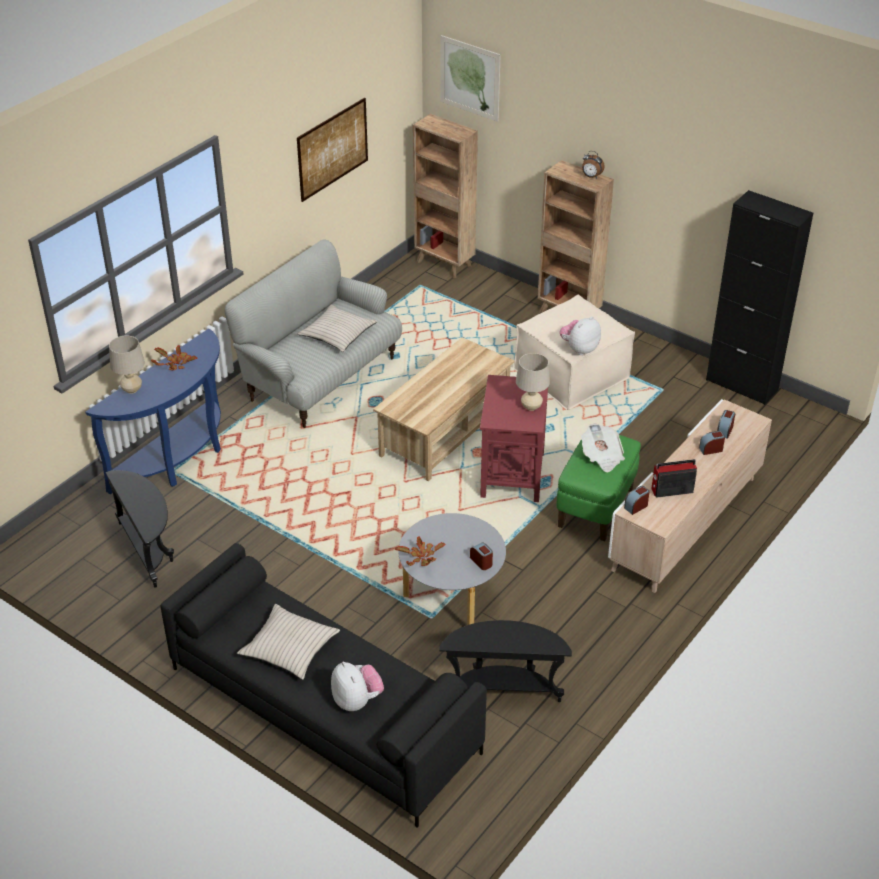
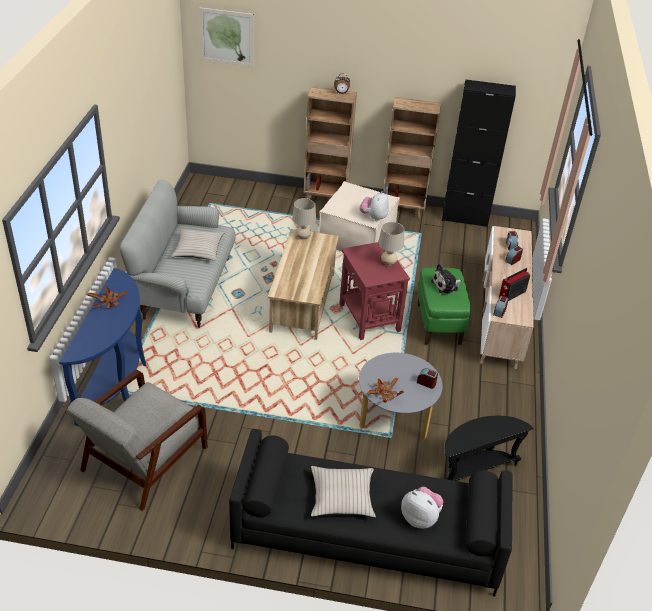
camera: 30 degrees left, 0 degrees up
black side table [105,470,174,588] -> grey armchair [67,370,208,511]
beige table lamp [109,336,145,394] -> beige table lamp moved to [292,198,316,240]
picture [297,98,368,202] -> none
brown bookcase [413,114,478,278] -> brown bookcase moved to [383,97,441,219]
newspaper [581,423,625,472] -> plush toy [431,264,462,294]

